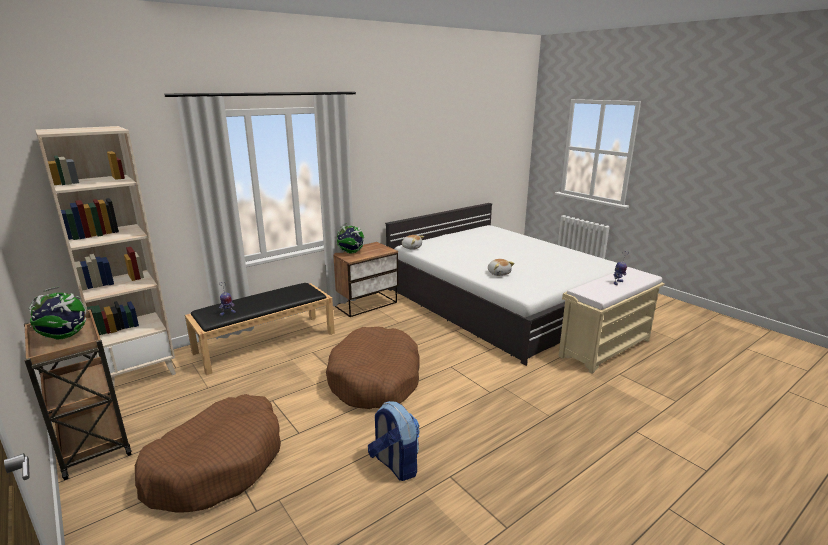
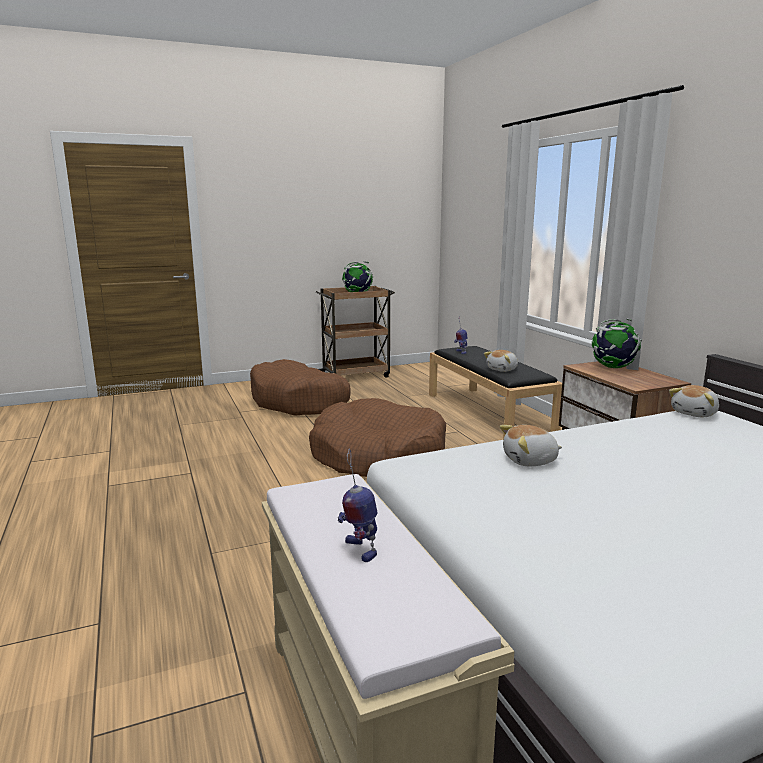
camera: 105 degrees right, 5 degrees down
beige bookcase [35,126,176,386] -> none
backpack [368,401,420,481] -> none
none -> plush toy [484,350,518,372]

